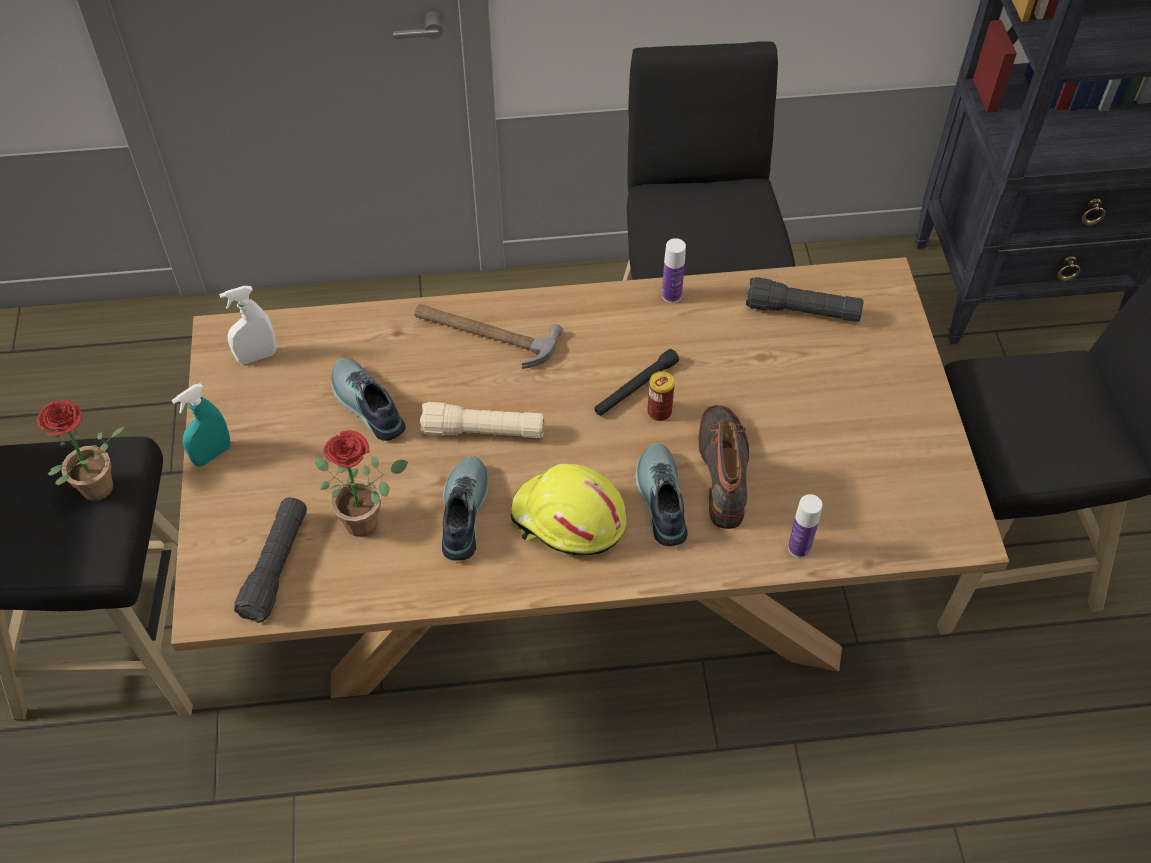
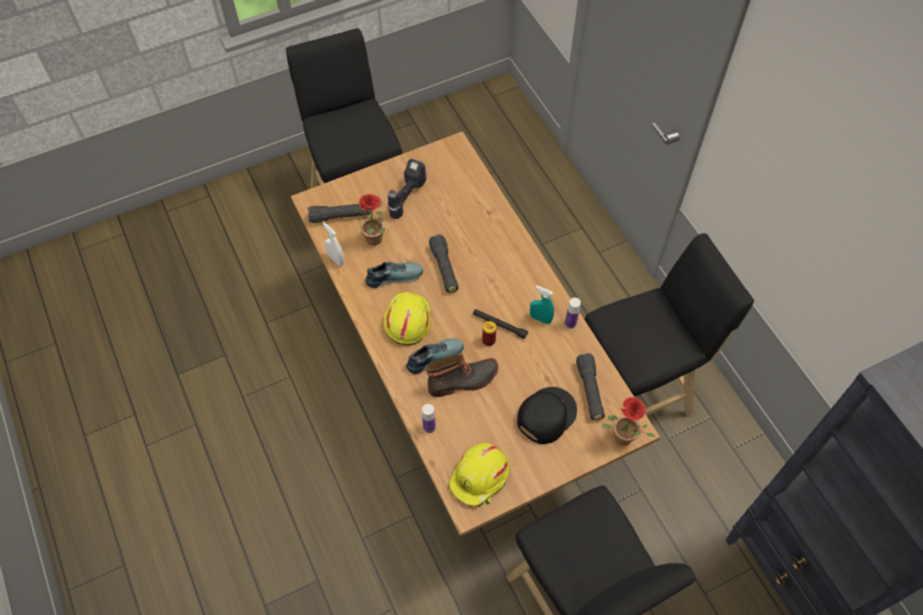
camera: 70 degrees right, 5 degrees up
potted plant [37,400,125,501] -> potted plant moved to [602,397,655,445]
turquoise spray bottle [172,383,231,467] -> turquoise spray bottle moved to [530,285,554,324]
white spray bottle [219,286,276,364] -> white spray bottle moved to [323,222,345,266]
shoe [331,358,406,441] -> none
hammer [414,304,563,369] -> none
beige flashlight [420,402,544,438] -> black flashlight [429,234,458,293]
none -> power drill [387,159,427,219]
none -> yellow hard hat [449,443,510,507]
none -> black cap [517,387,577,444]

